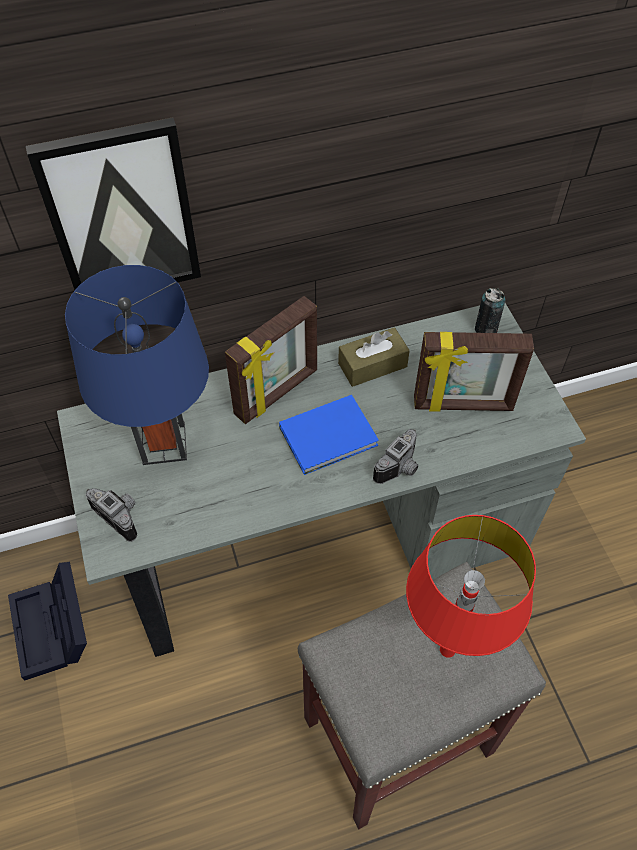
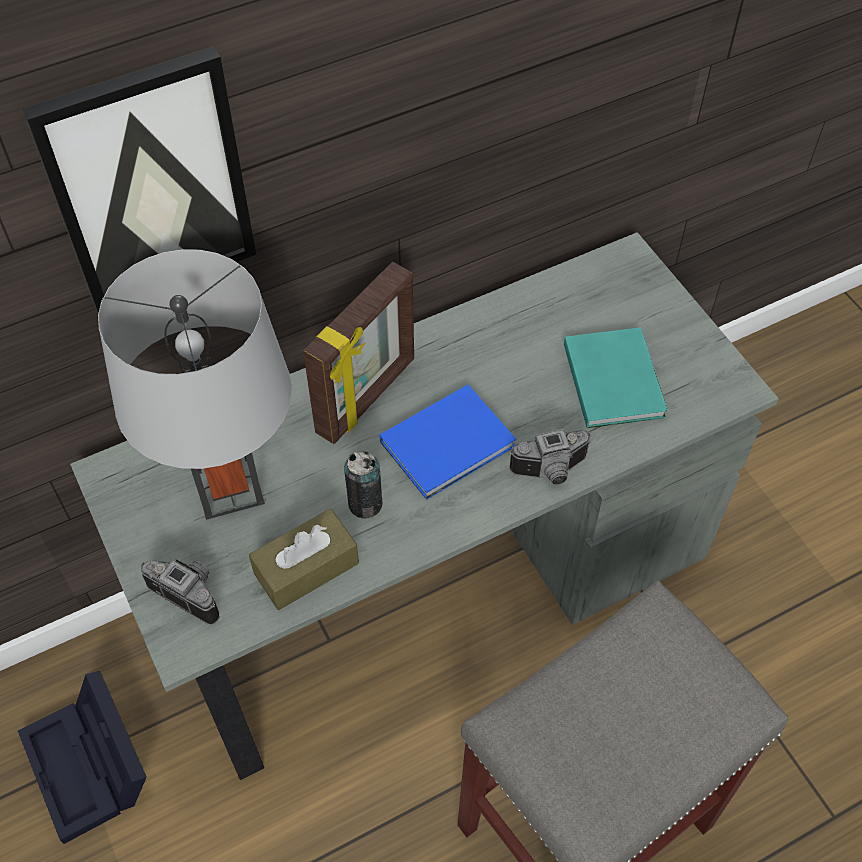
camera: 10 degrees left, 0 degrees up
blue table lamp [65,265,209,465] -> grey table lamp [98,249,292,520]
brown tissue box [338,327,410,387] -> brown tissue box moved to [249,509,359,610]
camera [373,429,418,484] -> camera turned 45 degrees clockwise [510,429,592,485]
red table lamp [406,515,536,658] -> none
picture frame [414,332,534,412] -> turquoise book [564,327,668,428]
can [475,288,505,333] -> can moved to [344,451,382,519]

